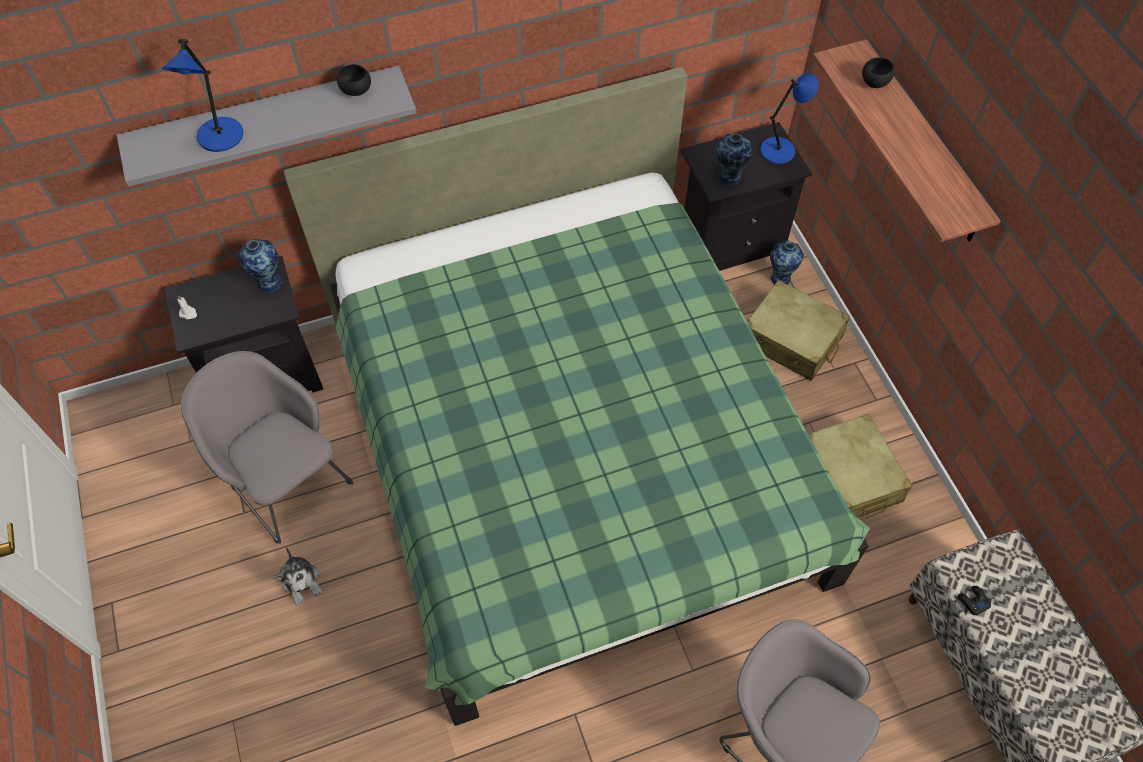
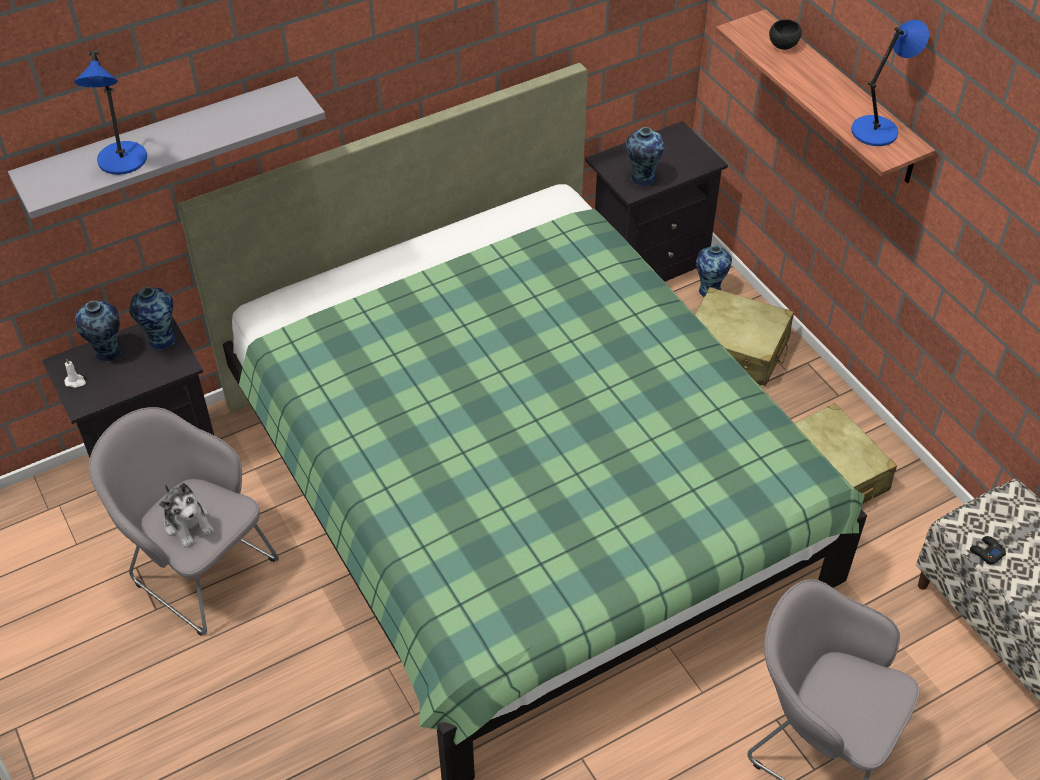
camera: 10 degrees left, 10 degrees down
plush toy [273,547,322,606] -> plush toy moved to [159,483,214,547]
black bowl [337,64,371,96] -> none
blue table lamp [760,73,819,164] -> blue table lamp moved to [851,20,929,146]
none -> vase [75,300,121,363]

